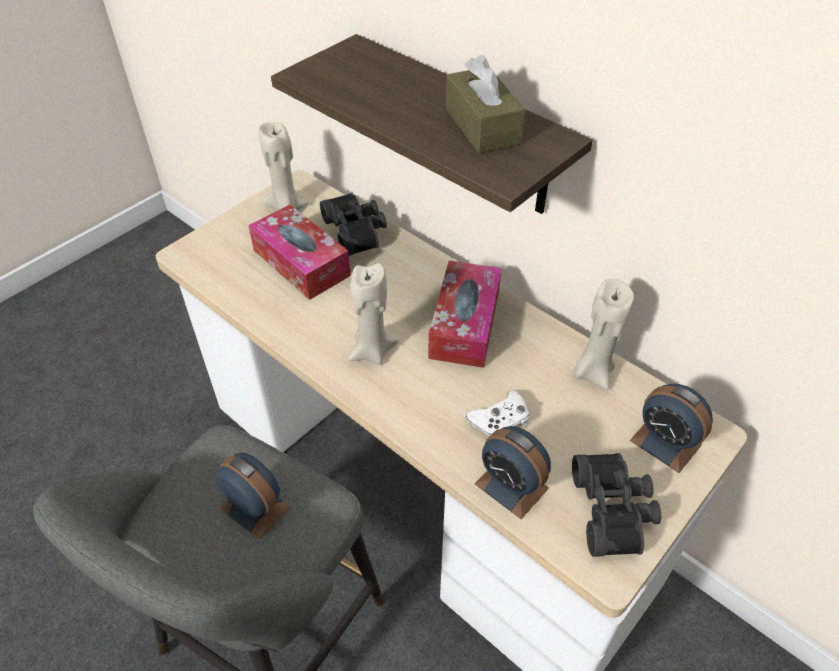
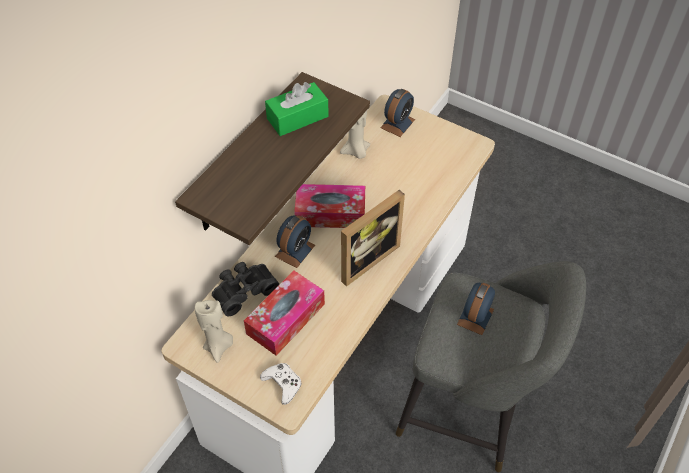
camera: 100 degrees left, 5 degrees up
beige candle [348,263,399,365] -> picture frame [341,190,405,287]
brown tissue box [446,55,526,153] -> green tissue box [265,82,329,136]
white game controller [466,390,529,436] -> white game controller moved to [260,363,301,405]
alarm clock [475,426,551,519] -> alarm clock moved to [275,215,315,268]
black binoculars [572,453,661,557] -> none

